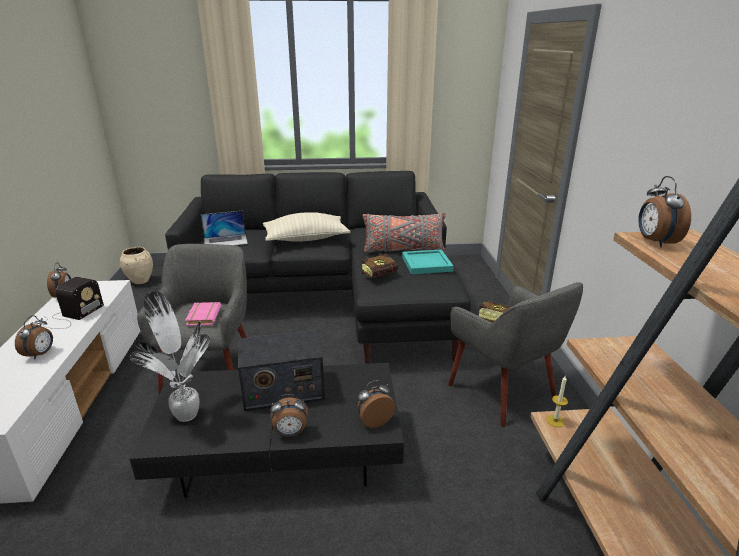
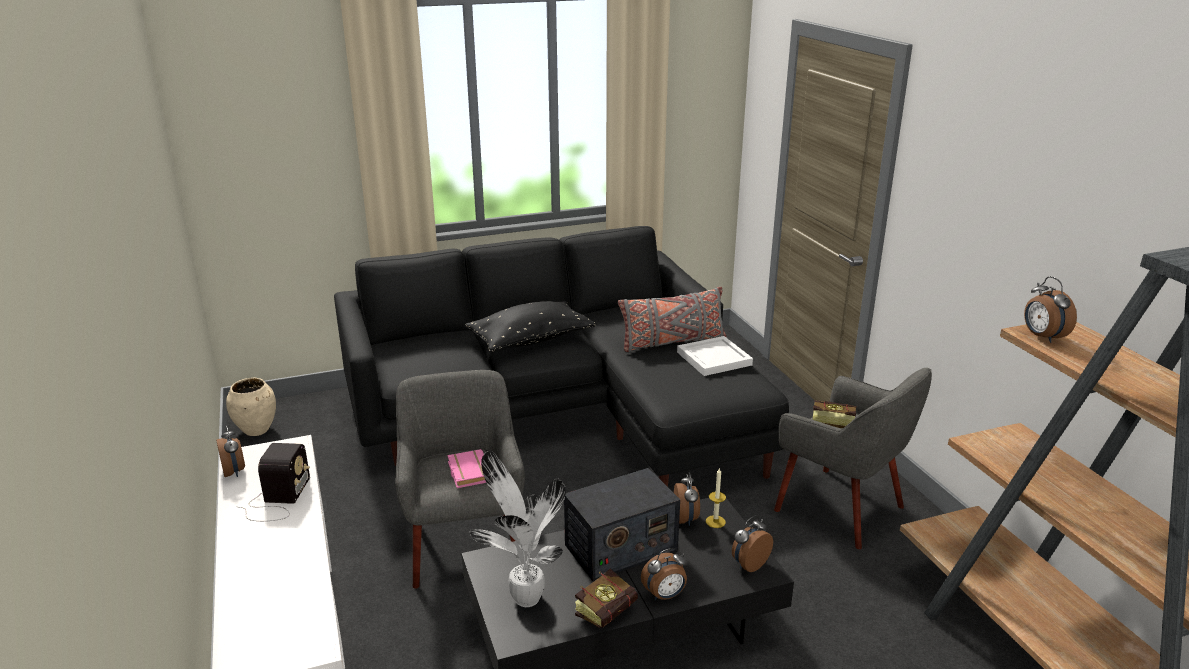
camera: 15 degrees left, 0 degrees up
alarm clock [15,316,53,360] -> alarm clock moved to [674,472,700,526]
laptop [201,211,248,245] -> none
beige pillow [263,212,350,242] -> black pillow [465,301,596,352]
book [362,253,398,278] -> book moved to [575,569,638,628]
turquoise tray [402,249,454,274] -> white tray [677,336,753,376]
candle [547,376,568,427] -> candle moved to [706,467,726,528]

